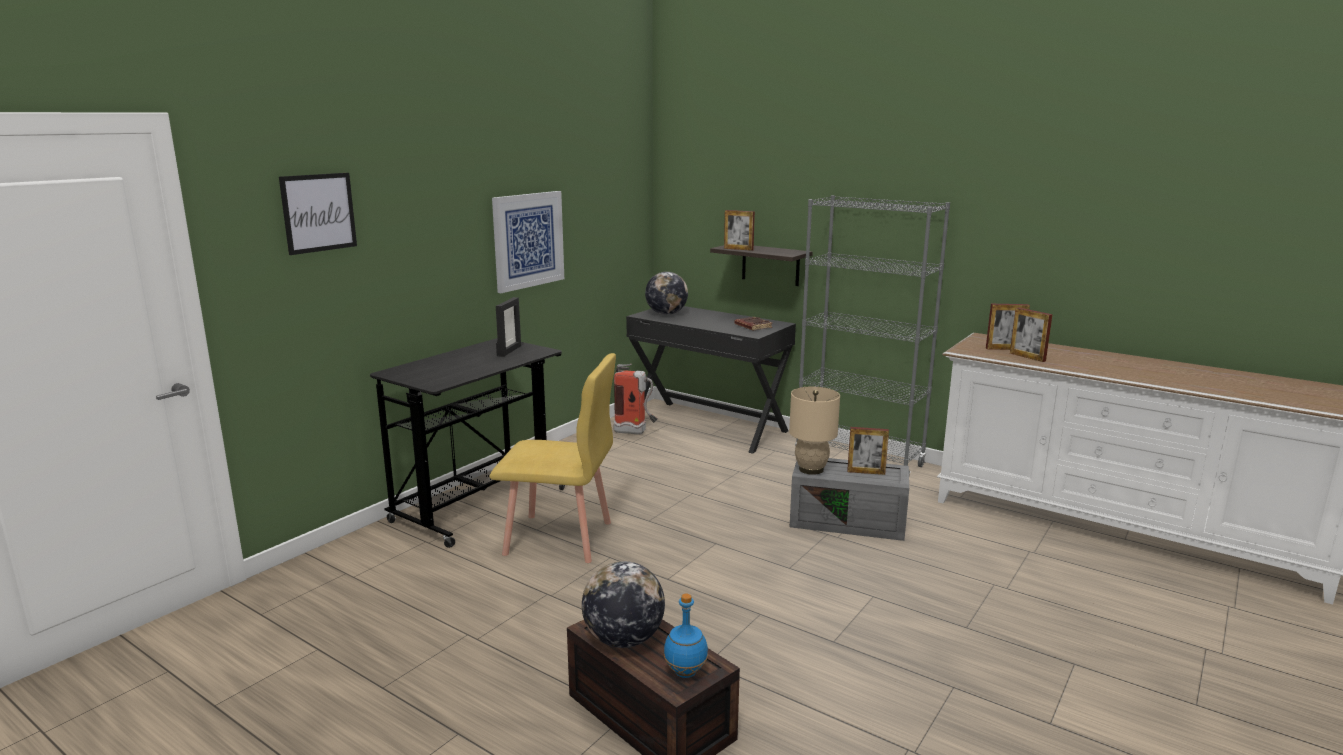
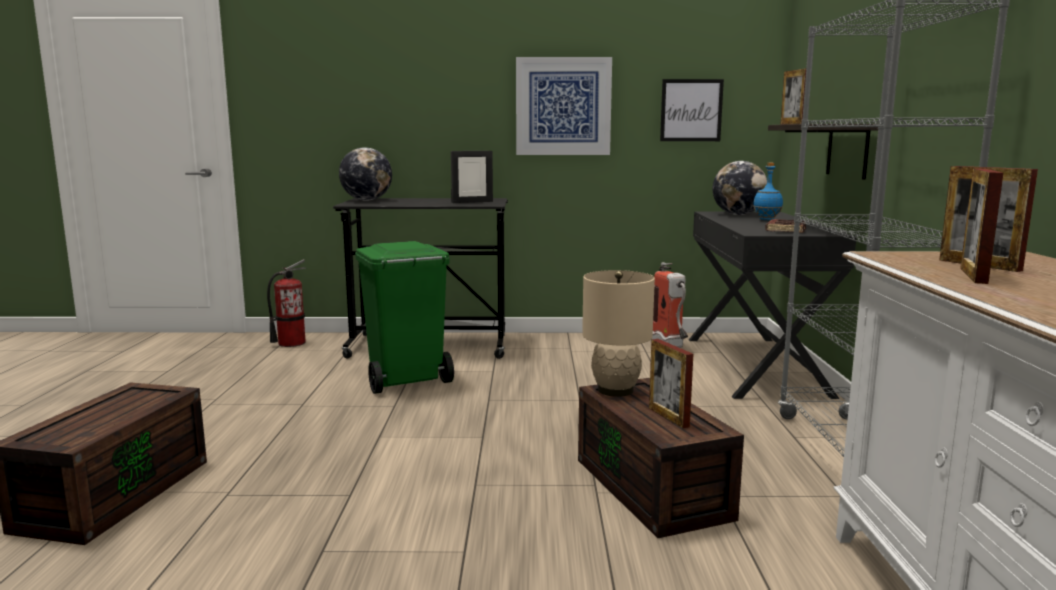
camera: 55 degrees right, 5 degrees down
picture [279,173,357,255] -> picture moved to [660,79,724,141]
yellow chair [490,353,616,563] -> green trash can [355,241,454,394]
globe [582,561,665,648] -> globe moved to [339,147,392,201]
blue bottle [664,594,708,678] -> blue bottle moved to [753,163,783,220]
grey storage box [790,458,909,541] -> brown storage box [578,378,744,538]
none -> fire extinguisher [267,259,306,347]

